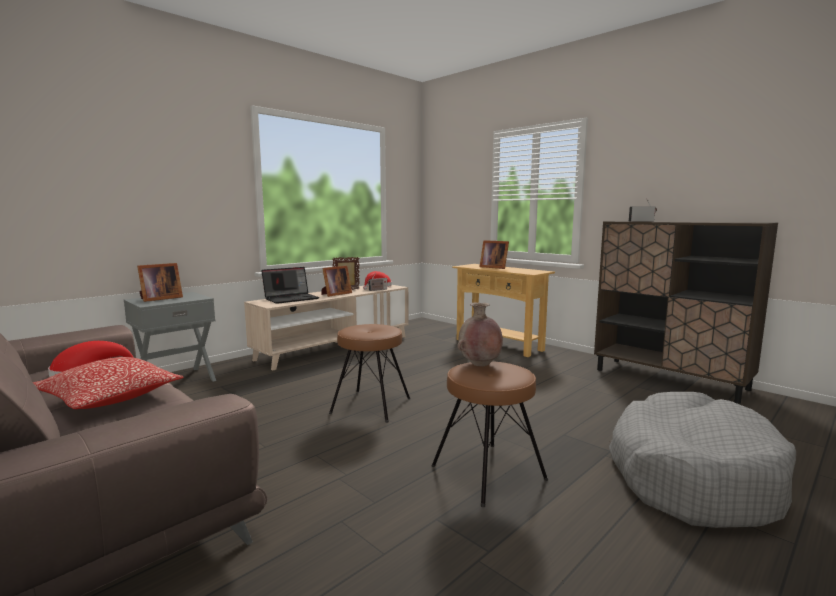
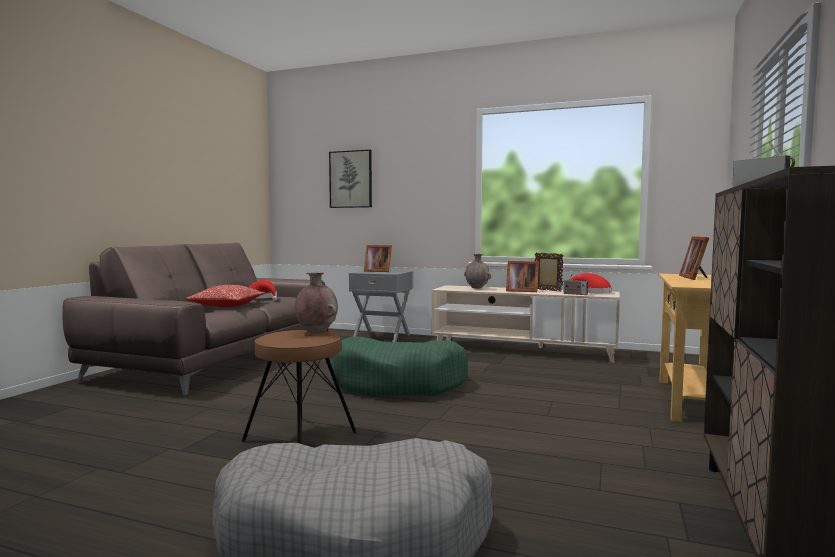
camera: 65 degrees right, 5 degrees down
laptop [261,267,319,304] -> brown vase [464,254,491,289]
brown stool [329,324,410,423] -> green dog bed [332,337,468,397]
none -> picture [329,150,372,208]

